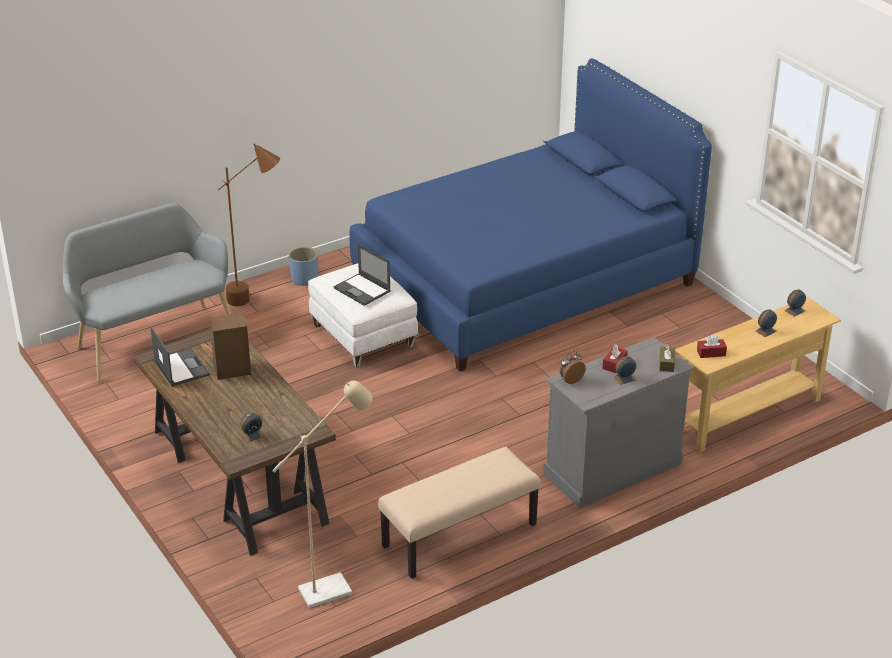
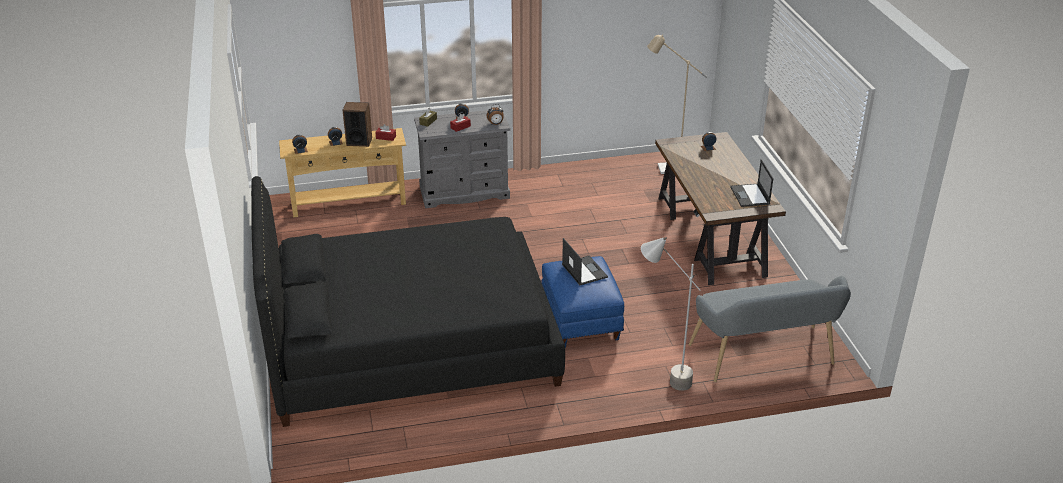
camera: 160 degrees left, 0 degrees up
speaker [209,312,251,380] -> speaker moved to [342,102,372,147]
brown floor lamp [218,143,280,306] -> grey floor lamp [641,237,701,391]
blue planter [289,247,318,286] -> none
white ottoman [308,263,419,367] -> blue ottoman [541,256,624,348]
blue bed [349,58,712,371] -> black bed [251,176,565,427]
beige bench [378,447,541,579] -> none

